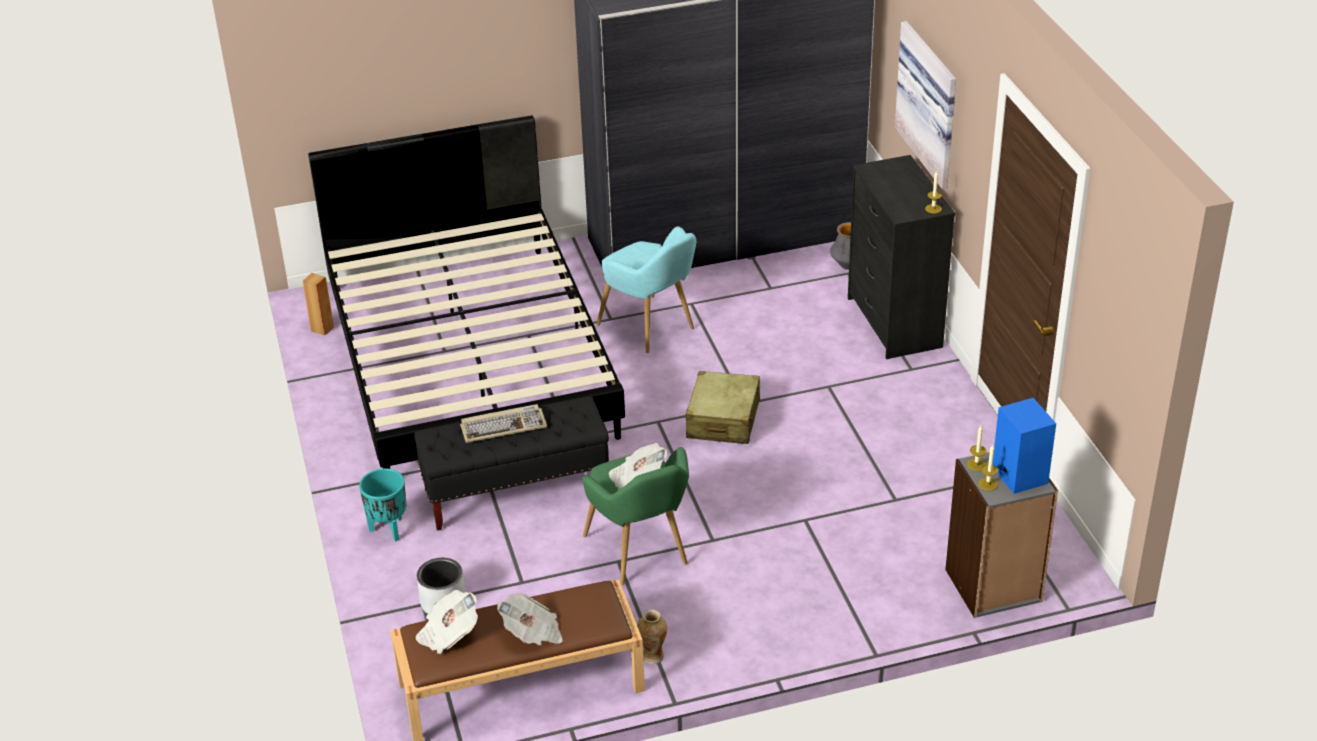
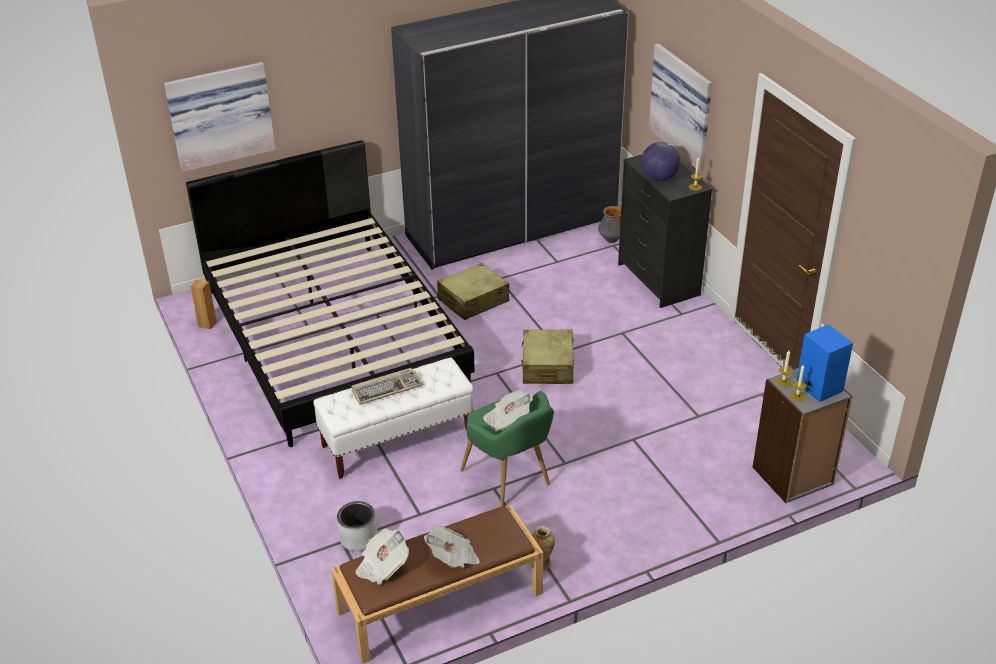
camera: 10 degrees left, 0 degrees up
turquoise planter [359,468,406,542] -> none
black bench [414,396,609,531] -> white bench [314,358,473,479]
turquoise armchair [597,227,696,353] -> beige suitcase [437,263,509,320]
none -> picture [164,62,276,172]
none -> globe [641,142,680,181]

